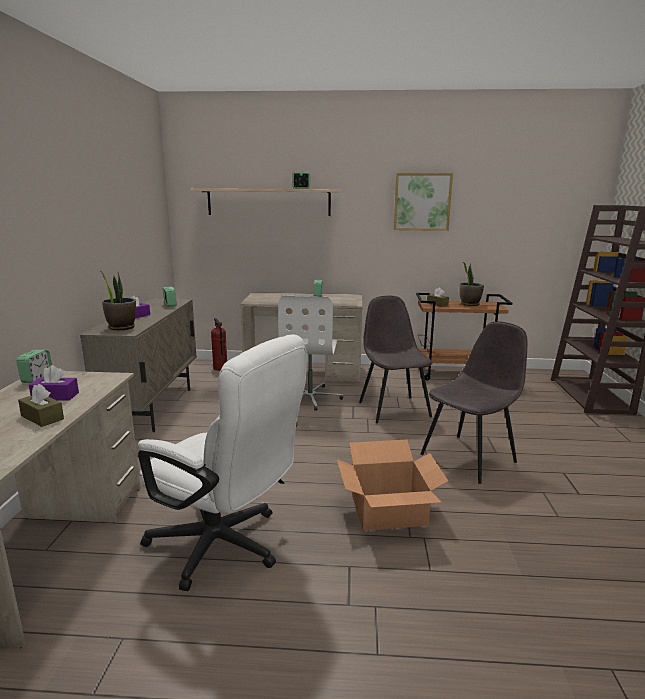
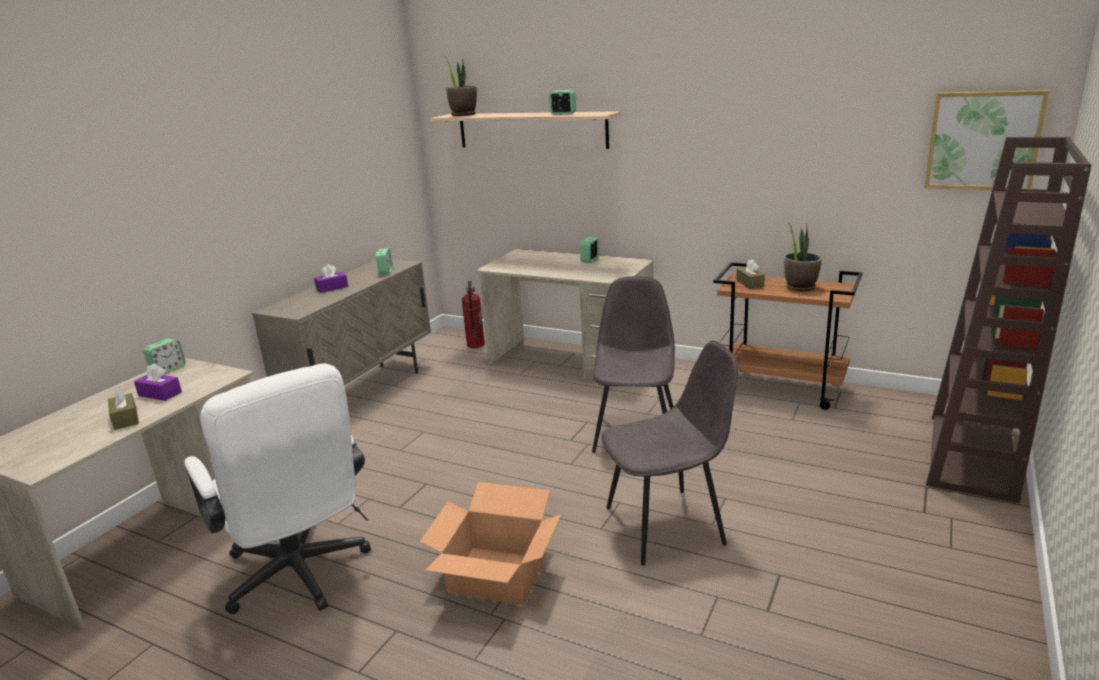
camera: 25 degrees right, 5 degrees up
potted plant [99,270,136,330] -> potted plant moved to [444,56,477,116]
white office chair [278,296,343,411] -> none
picture [394,173,453,231] -> picture moved to [925,90,1049,190]

